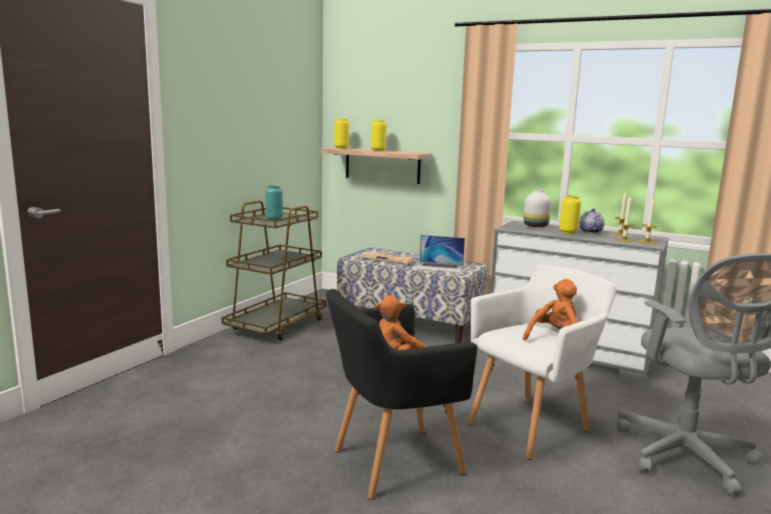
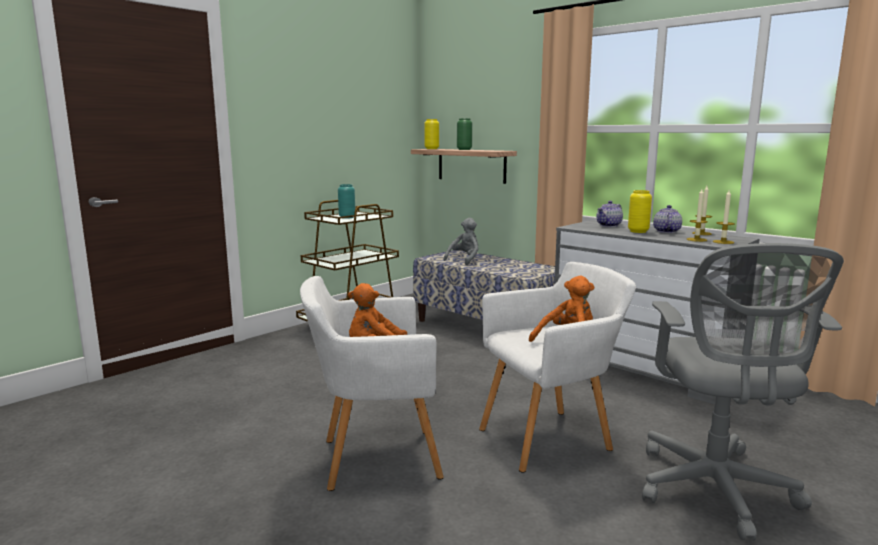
camera: 15 degrees right, 0 degrees up
black armchair [326,289,477,499] -> white armchair [300,276,444,491]
newspaper [360,252,416,264] -> grey plush toy [443,218,479,265]
yellow vase [371,120,387,151] -> green vase [457,118,472,150]
laptop [415,235,465,273] -> none
white vase [523,189,551,227] -> teapot [596,201,623,227]

